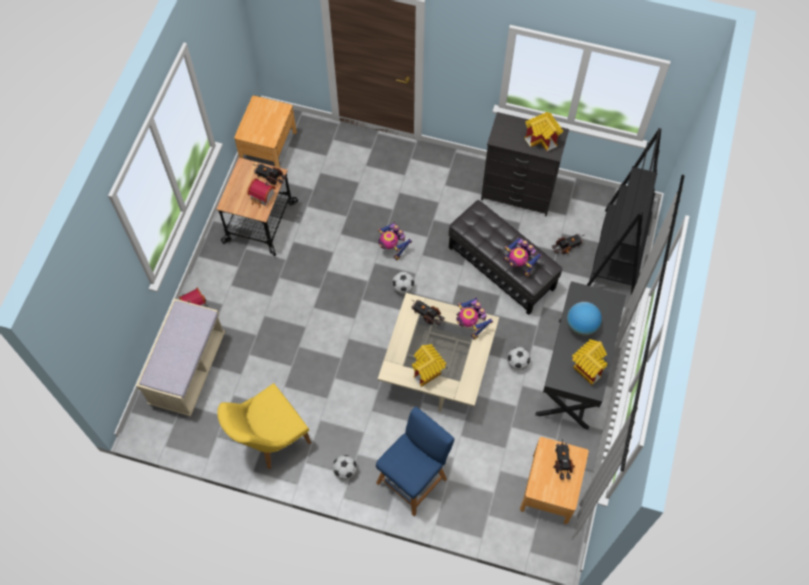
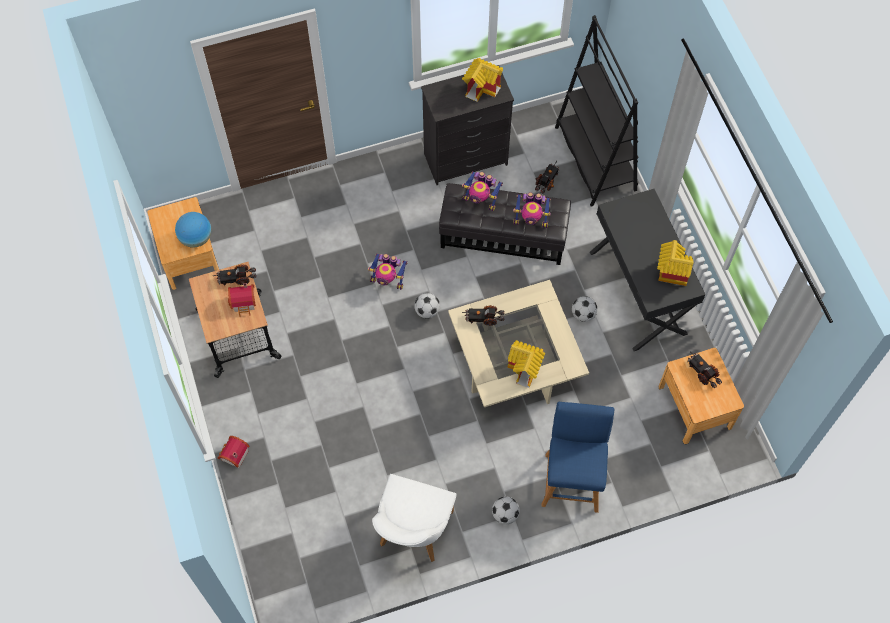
camera: 35 degrees left, 0 degrees up
beige bench [136,299,225,416] -> none
yellow chair [217,383,311,469] -> white chair [372,474,456,562]
toy robot [456,298,493,339] -> toy robot moved to [462,172,503,211]
globe [567,302,602,336] -> globe moved to [175,212,211,248]

